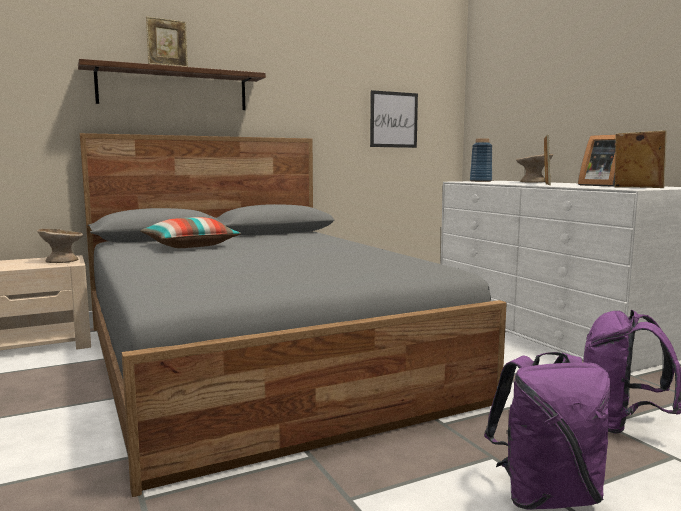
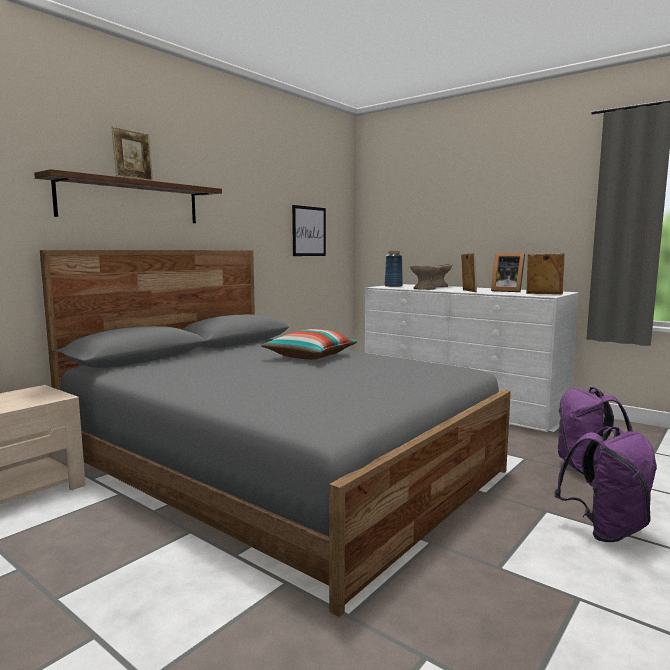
camera: 25 degrees left, 0 degrees up
beige bowl [37,229,83,263] -> beige bowl moved to [410,265,441,290]
pillow [140,217,241,248] -> pillow moved to [261,329,357,360]

